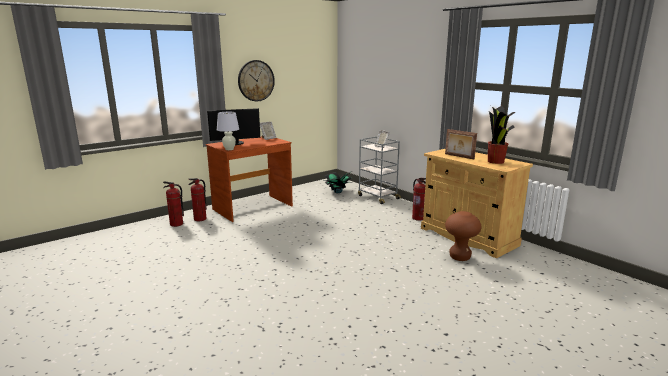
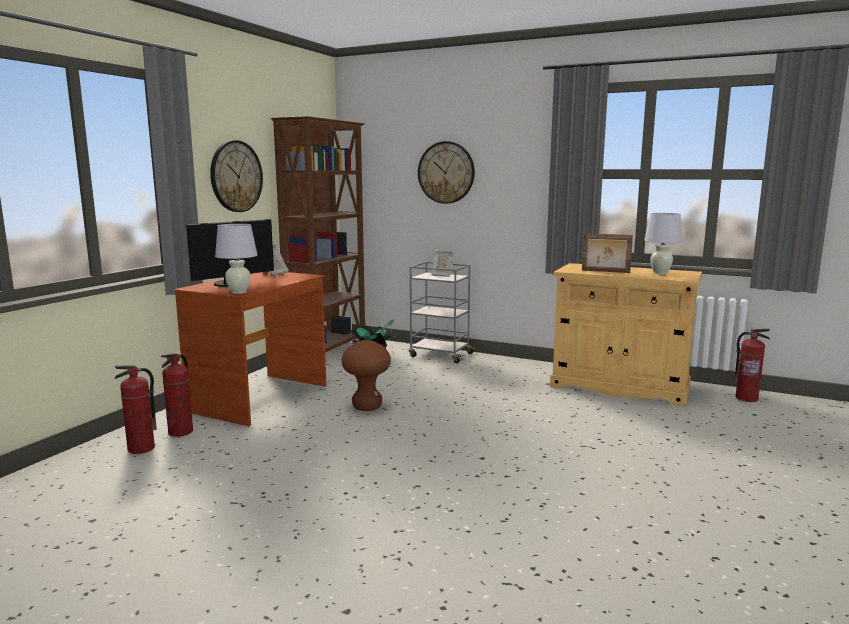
camera: 25 degrees left, 5 degrees down
fire extinguisher [412,178,426,221] -> fire extinguisher moved to [734,329,770,402]
brown stool [445,211,481,261] -> brown stool moved to [341,340,391,411]
potted plant [488,106,516,164] -> white table lamp [644,213,682,274]
none -> brown bookcase [271,116,365,352]
none -> wall clock [418,141,475,204]

